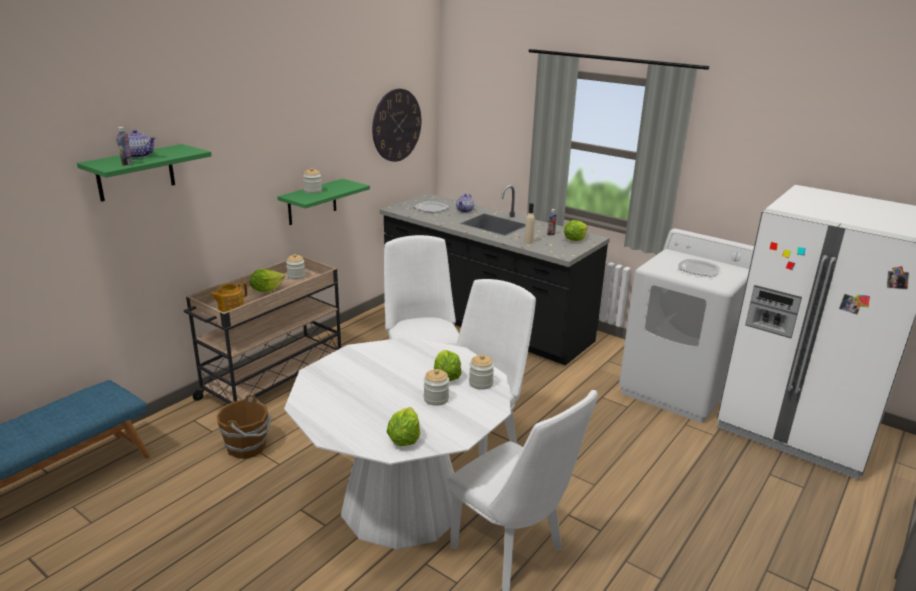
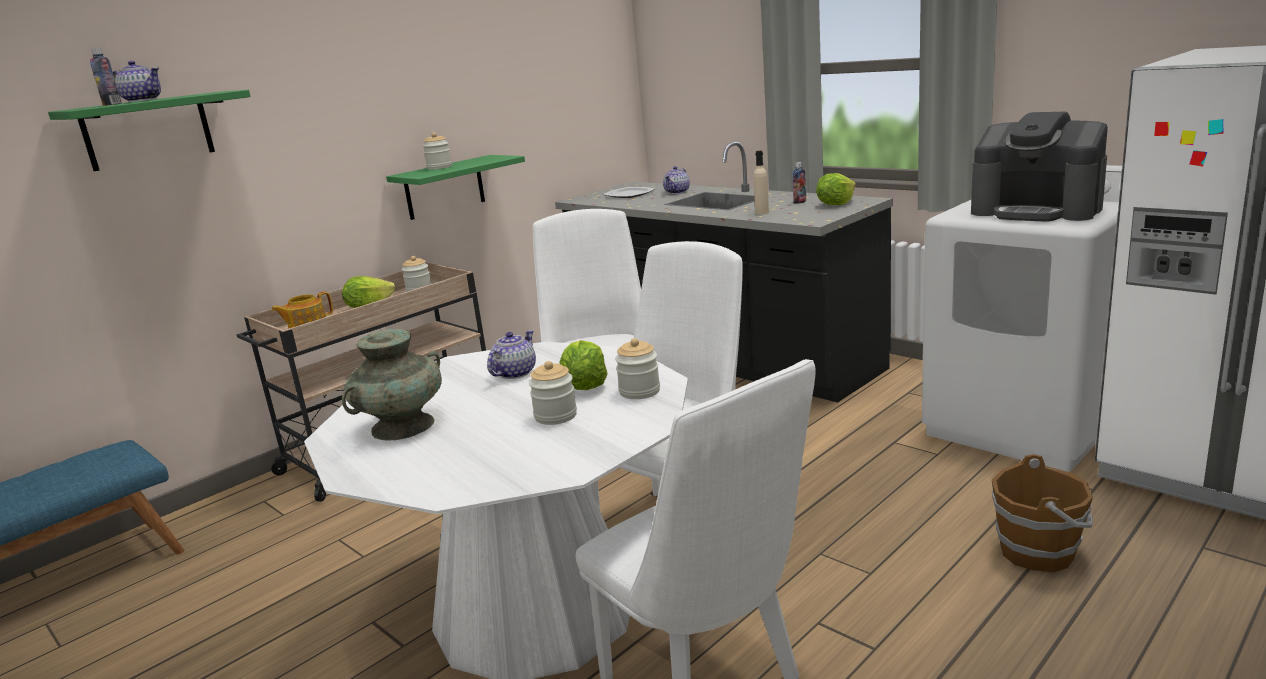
camera: 10 degrees right, 5 degrees down
brown bucket [217,395,271,459] -> brown bucket moved to [992,454,1093,572]
wall clock [372,89,421,162] -> none
lettuce [387,407,420,446] -> none
plate [678,259,721,277] -> coffee machine [971,112,1108,222]
none -> turquoise vase [342,329,442,441]
none -> teapot [487,330,536,379]

